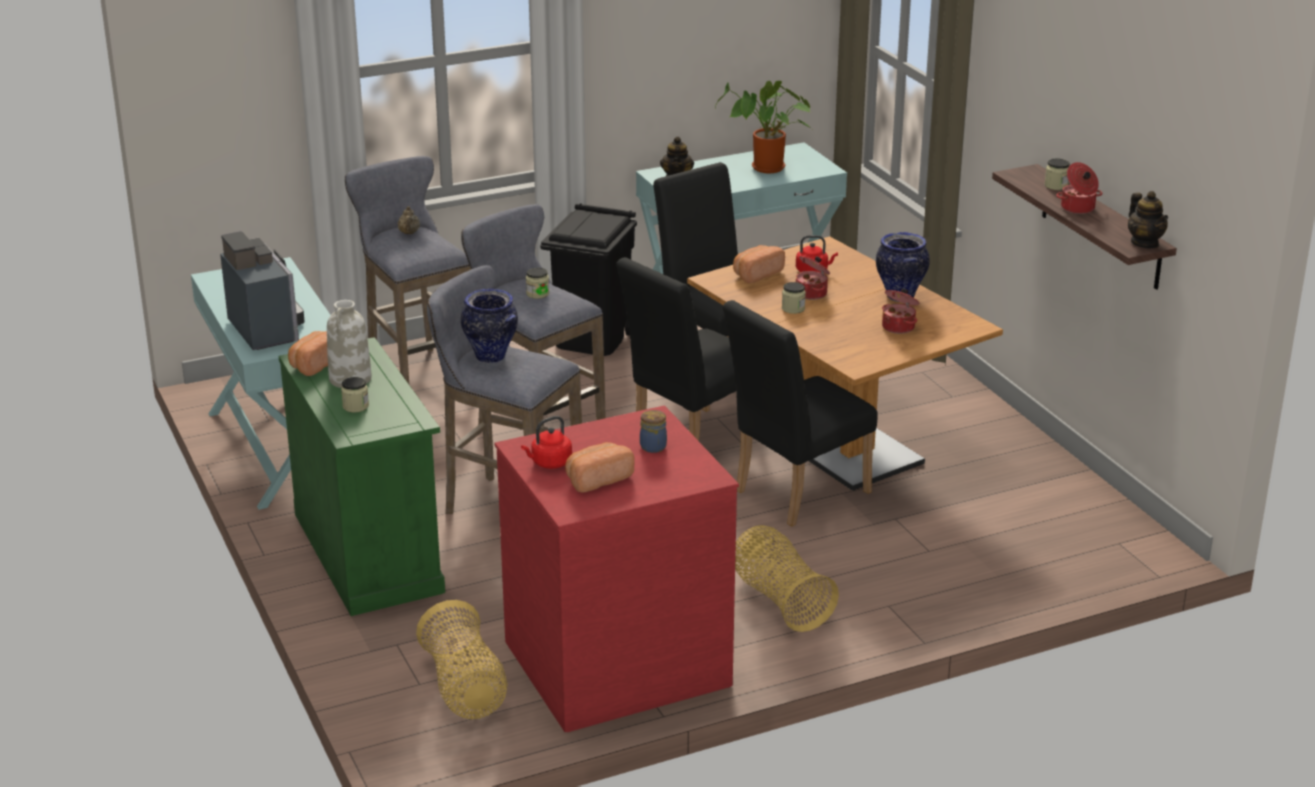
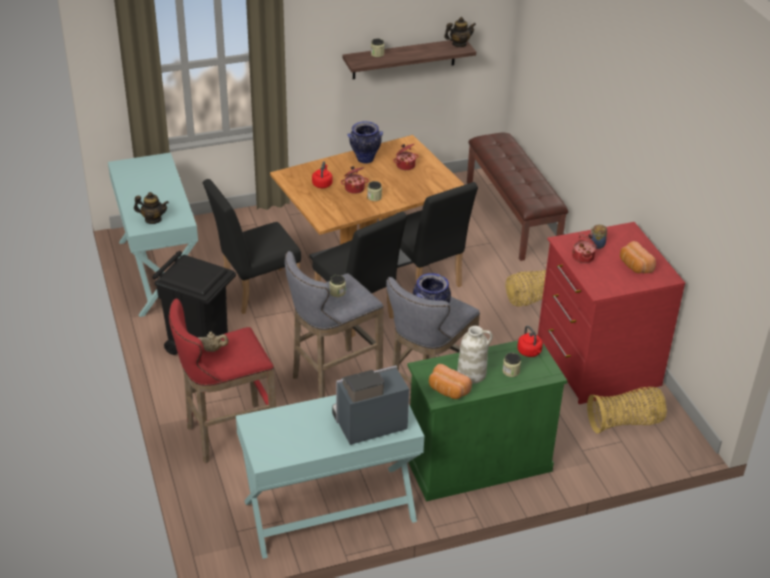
camera: 85 degrees left, 10 degrees up
grey stool [345,156,471,384] -> red stool [169,299,276,464]
red kettle [521,416,572,469] -> red kettle moved to [517,326,543,357]
potted plant [715,81,812,173] -> none
bread [733,245,785,283] -> none
cooking pot [1056,162,1103,214] -> cooking pot moved to [572,232,597,263]
none -> brown bench [467,133,568,261]

